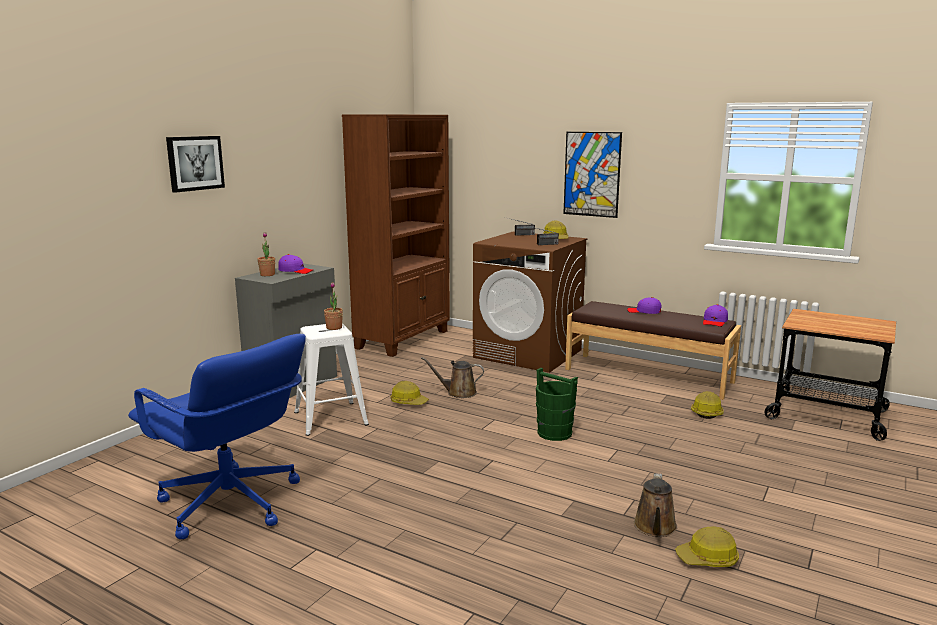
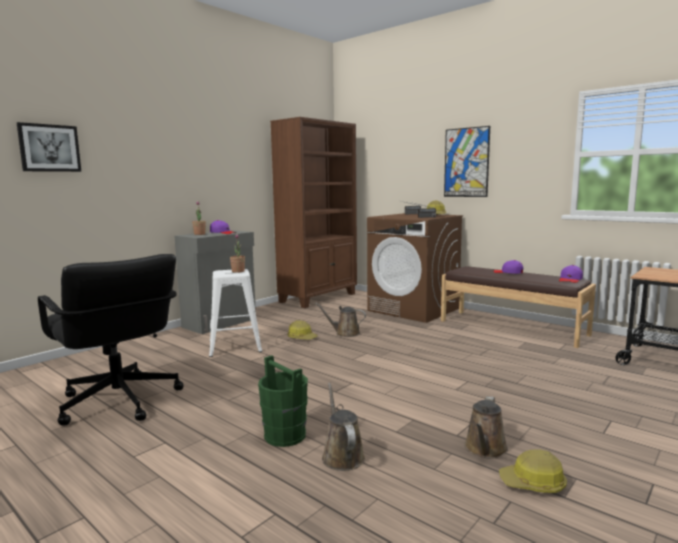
camera: 10 degrees right, 5 degrees down
blue office chair [128,334,306,539] -> black office chair [38,254,184,426]
picture [166,136,225,193] -> picture moved to [17,122,81,172]
green bucket [536,368,578,441] -> green bucket moved to [258,355,308,447]
hard hat [691,391,724,419] -> none
none -> brown watering can [322,382,365,471]

